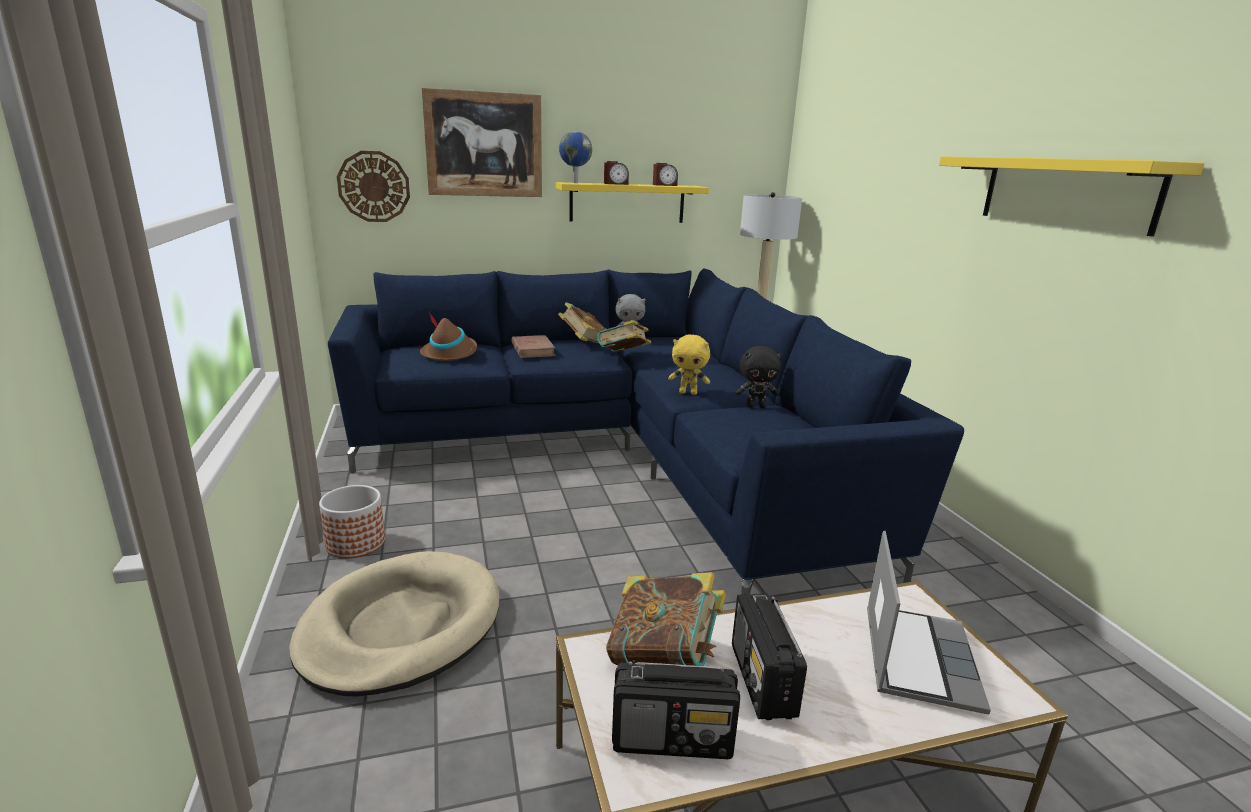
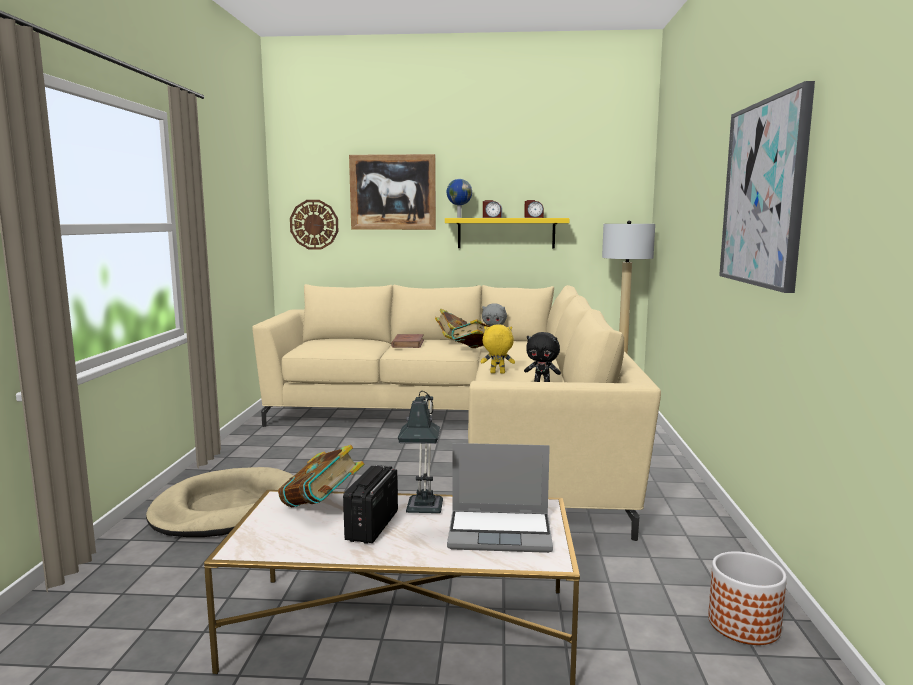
camera: 20 degrees right, 10 degrees down
planter [319,485,385,558] -> planter moved to [708,551,787,645]
blue sofa [328,268,964,595] -> beige sofa [252,284,661,541]
brown hat [420,313,477,361] -> none
radio [612,660,740,759] -> none
yellow plush toy [668,335,710,395] -> yellow plush toy turned 150 degrees clockwise [481,324,515,373]
laptop [867,531,991,715] -> laptop turned 60 degrees clockwise [447,443,553,553]
yellow shelf [939,156,1205,237] -> picture [719,81,815,293]
none -> table lamp [398,391,443,513]

